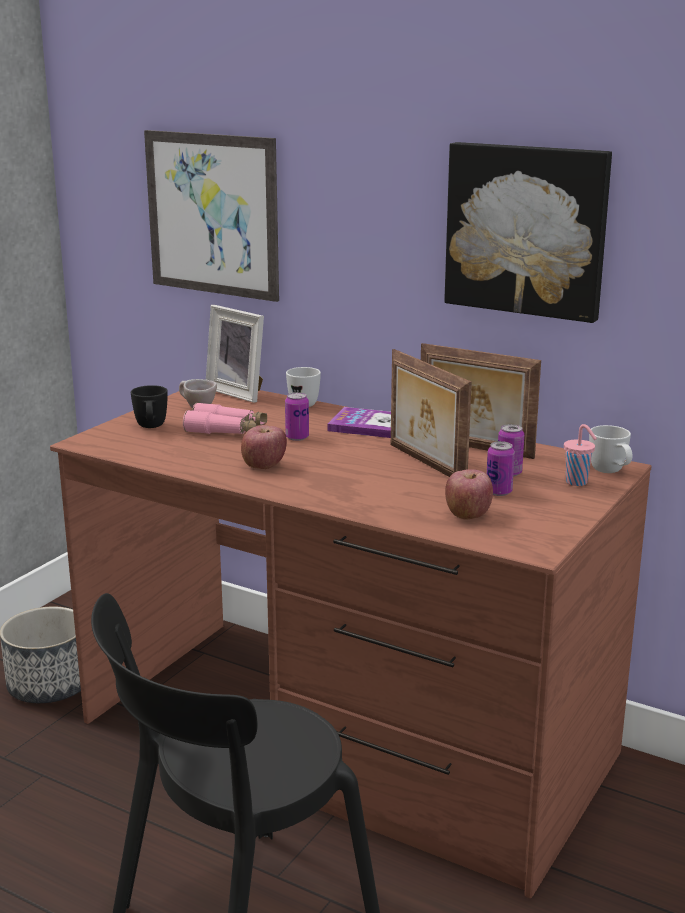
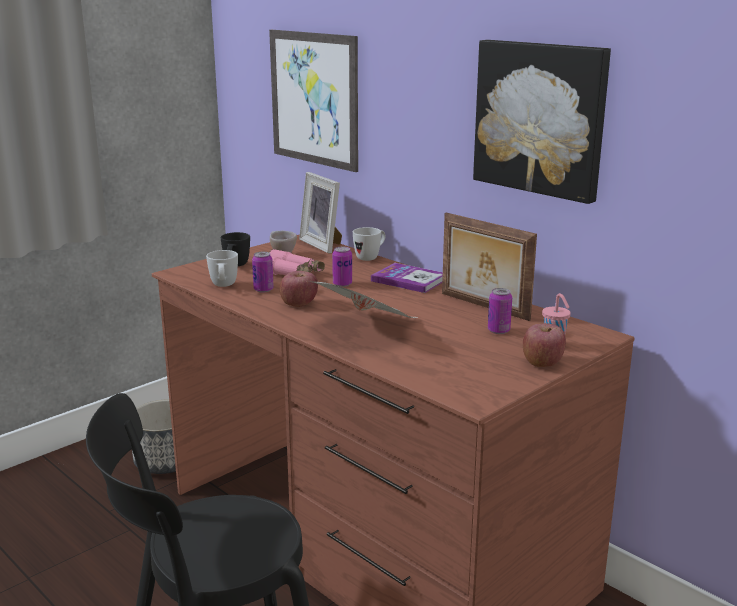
camera: 15 degrees right, 0 degrees up
picture frame [391,349,472,477] -> none
apple [445,469,493,520] -> apple moved to [523,323,566,367]
can [487,441,515,496] -> can moved to [252,252,274,293]
white mug [589,425,633,473] -> white mug moved to [206,250,238,287]
none -> newspaper [305,281,418,318]

